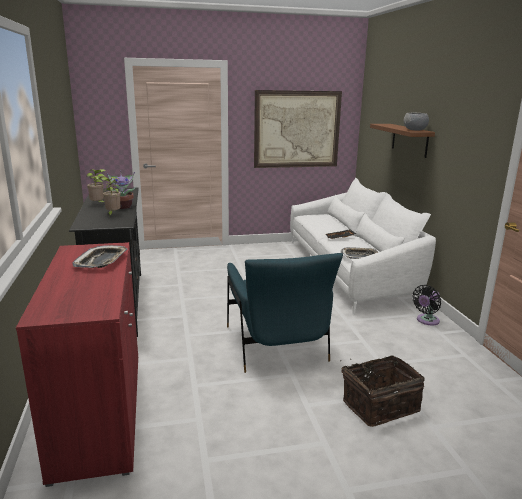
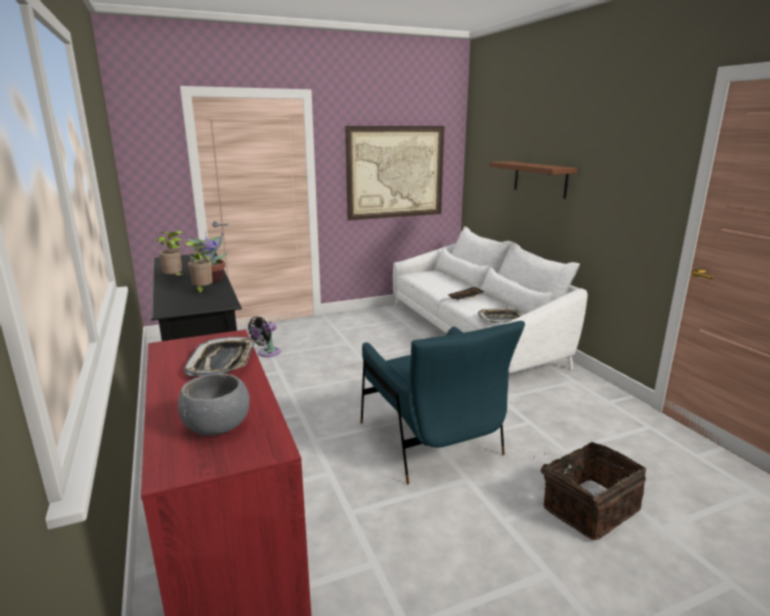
camera: 10 degrees left, 0 degrees up
grey bowl [404,113,429,131] -> grey bowl moved to [178,373,250,435]
black fan [412,285,441,325] -> black fan moved to [248,317,281,357]

